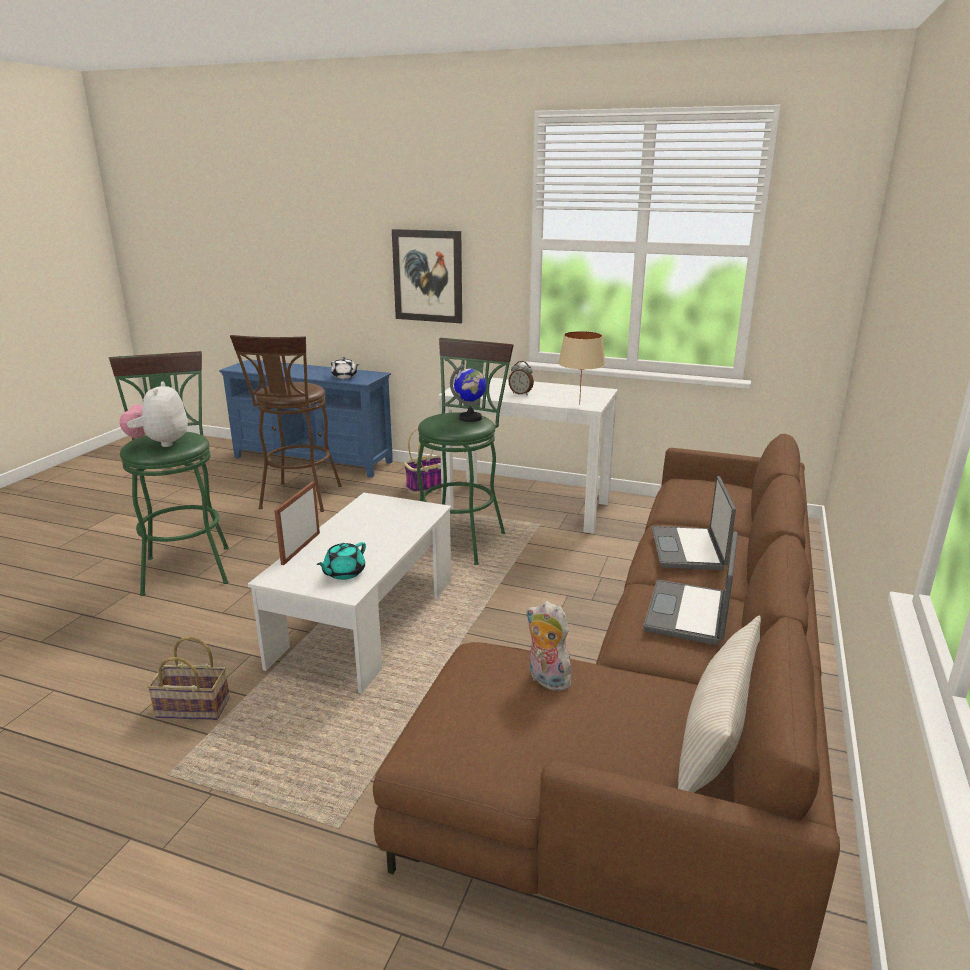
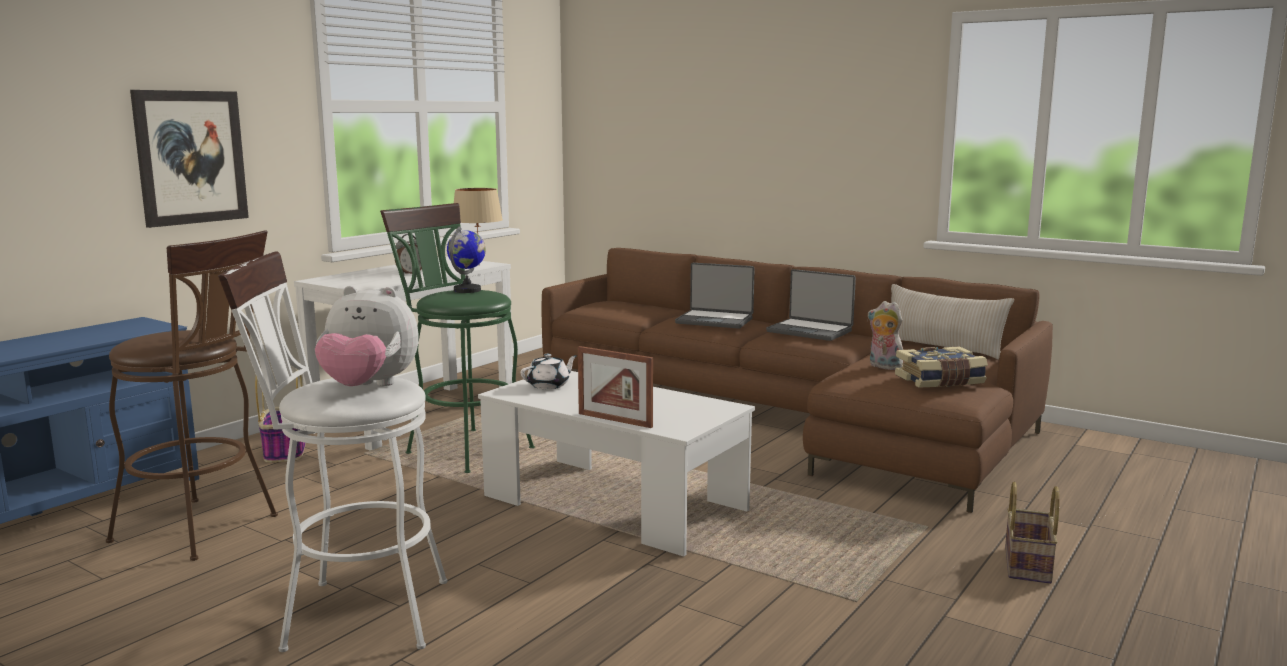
camera: 75 degrees left, 10 degrees down
green stool [109,351,229,596] -> white stool [218,251,447,652]
basket [147,636,230,720] -> basket moved to [1005,482,1060,584]
turquoise teapot [317,542,366,580] -> none
white teapot [330,357,359,379] -> white teapot moved to [521,354,577,389]
plush toy [527,601,577,691] -> plush toy turned 75 degrees clockwise [868,301,903,370]
none -> book [895,346,988,388]

